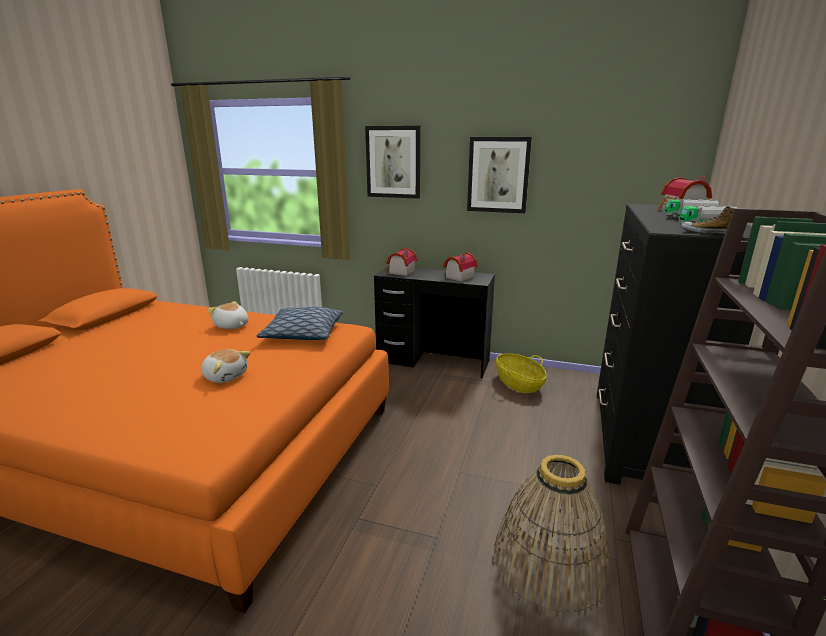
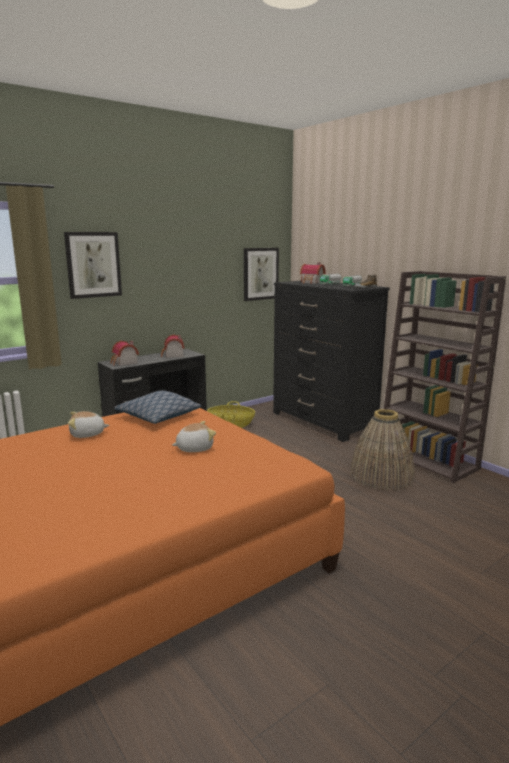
camera: 55 degrees left, 5 degrees down
picture [467,137,532,213] -> picture moved to [244,248,279,301]

